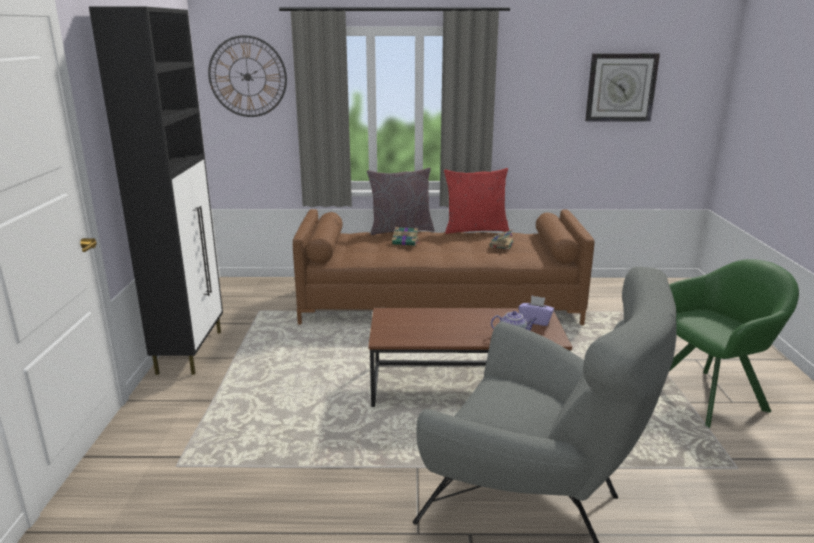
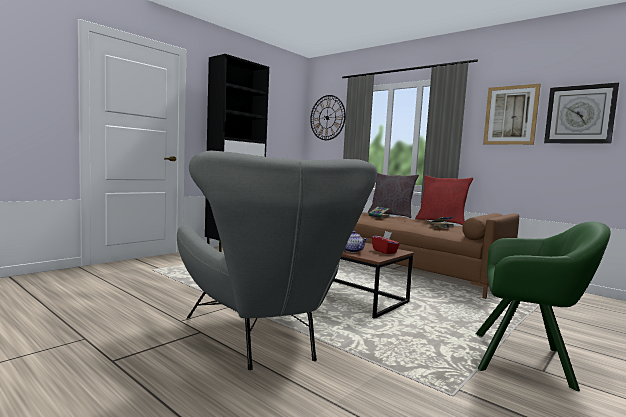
camera: 40 degrees right, 15 degrees down
purple tissue box [518,295,554,326] -> red tissue box [372,231,400,254]
none -> picture [483,84,541,145]

